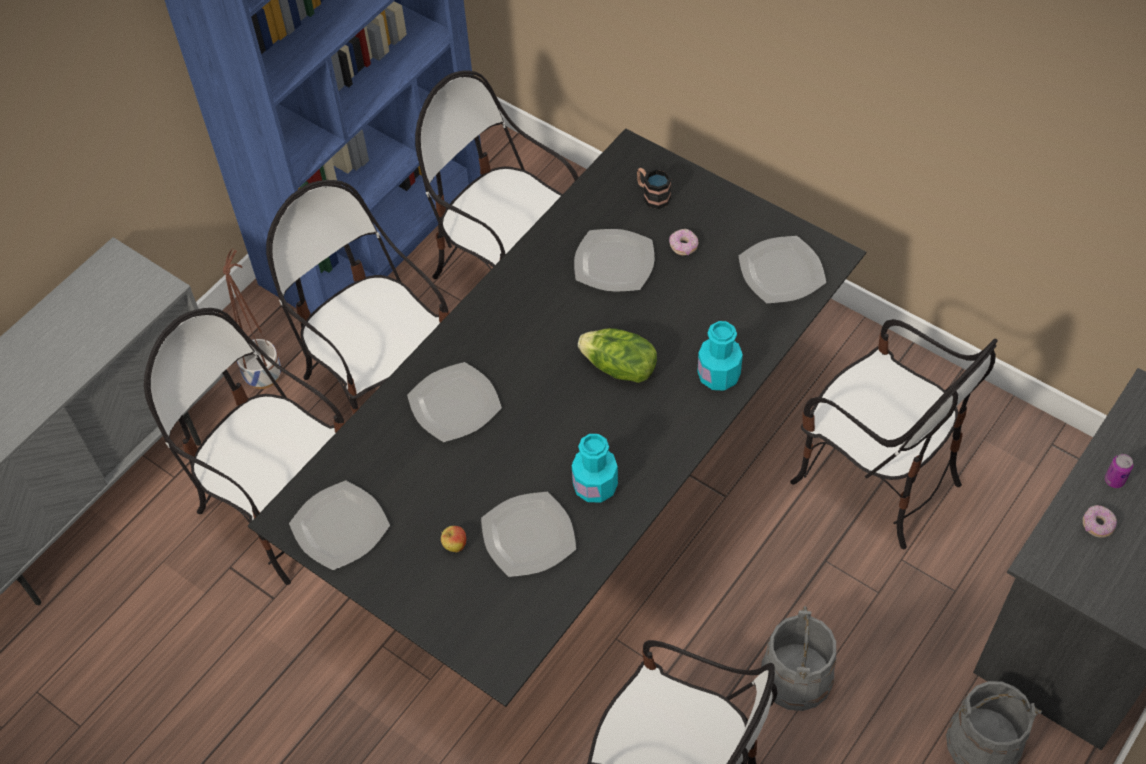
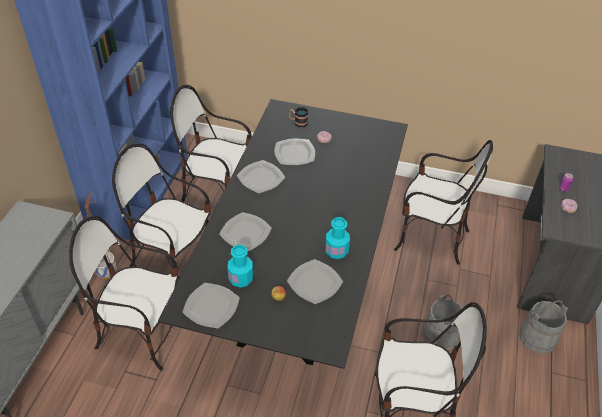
camera: 25 degrees left, 10 degrees down
lettuce [578,328,657,383] -> none
turquoise bottle [697,321,743,391] -> turquoise bottle moved to [227,244,253,288]
plate [739,236,826,304] -> plate moved to [237,160,285,193]

